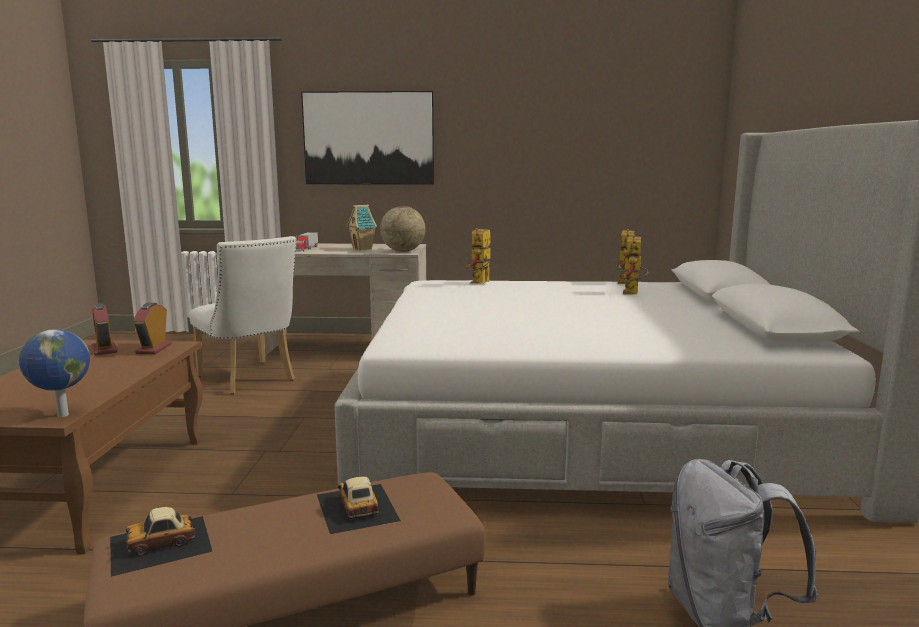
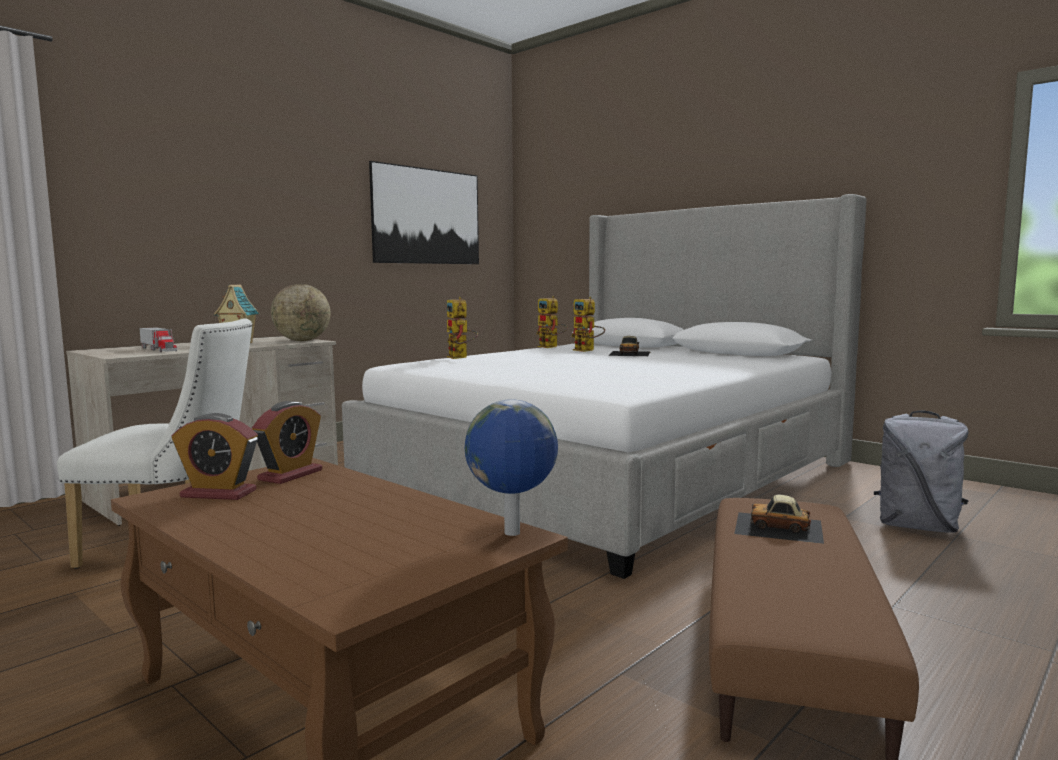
camera: 50 degrees left, 5 degrees down
toy car [110,507,213,577] -> toy car moved to [608,336,650,356]
alarm clock [133,303,172,354] -> alarm clock turned 105 degrees counterclockwise [252,401,322,484]
picture [301,91,434,185] -> picture moved to [369,161,479,264]

